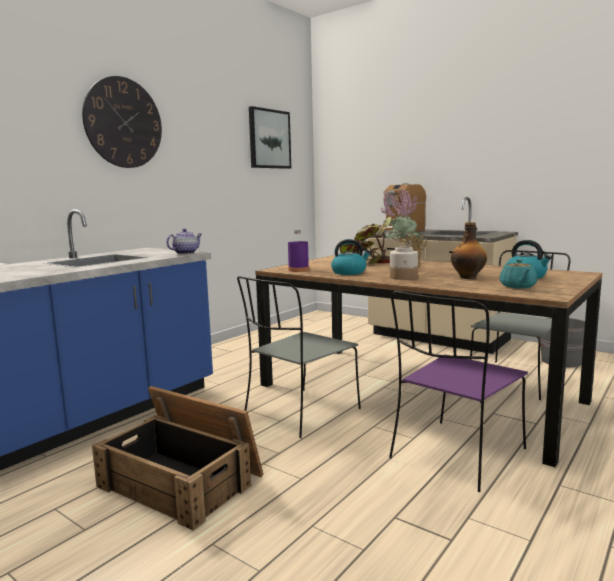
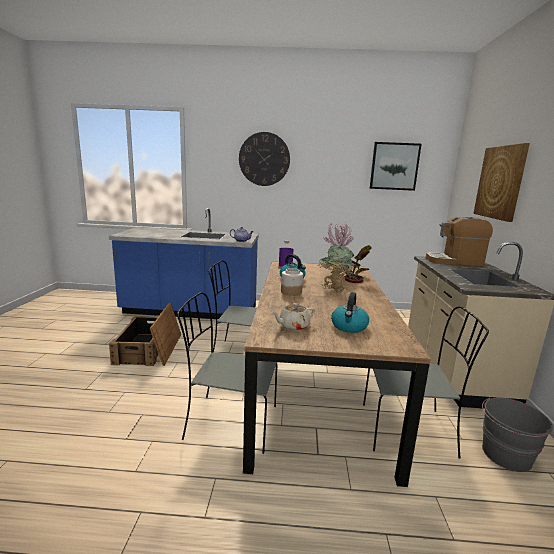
camera: 55 degrees right, 5 degrees up
purple chair [389,291,528,492] -> grey chair [177,292,277,454]
bottle [451,222,487,279] -> none
turquoise teapot [499,259,538,289] -> beige teapot [271,303,315,331]
none -> picture [473,143,530,222]

